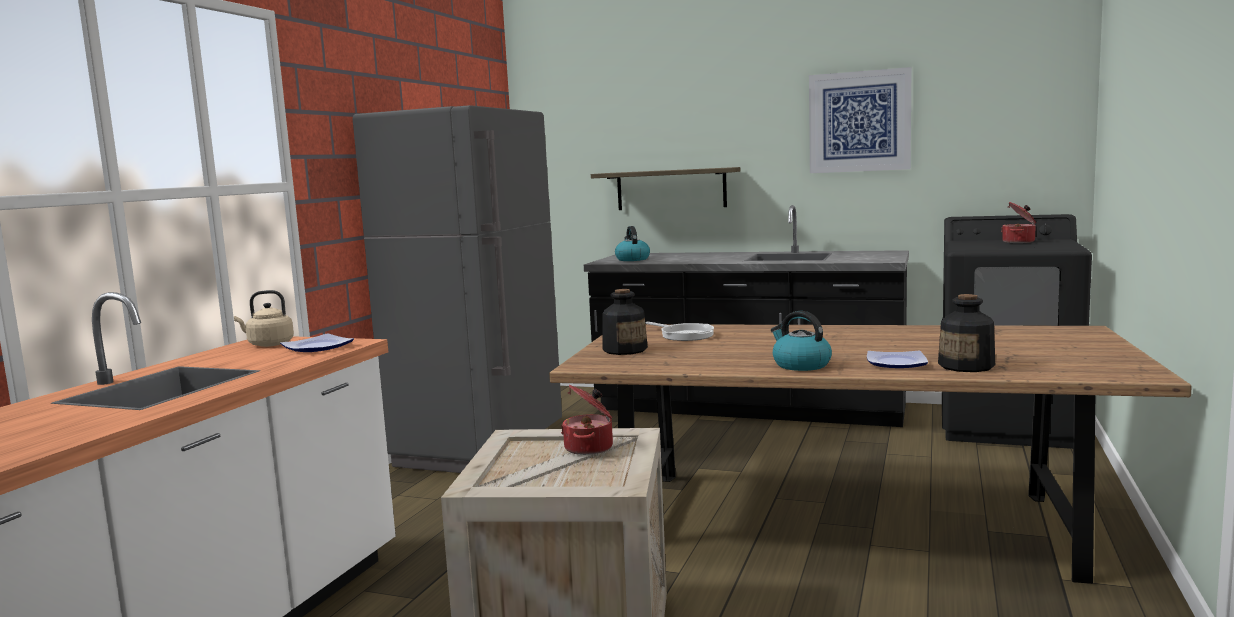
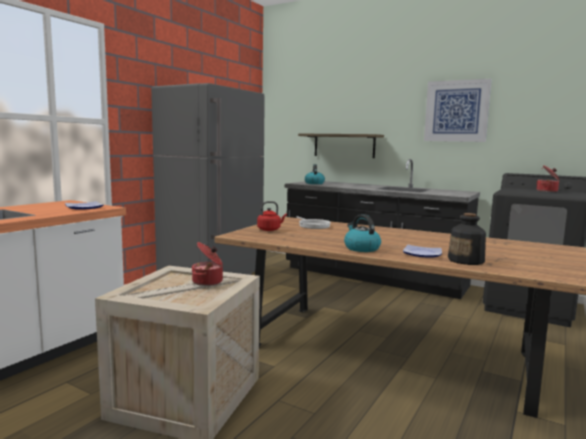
camera: 10 degrees right, 0 degrees up
beige kettle [234,290,294,347] -> none
bottle [602,289,648,355] -> red kettle [257,201,287,231]

